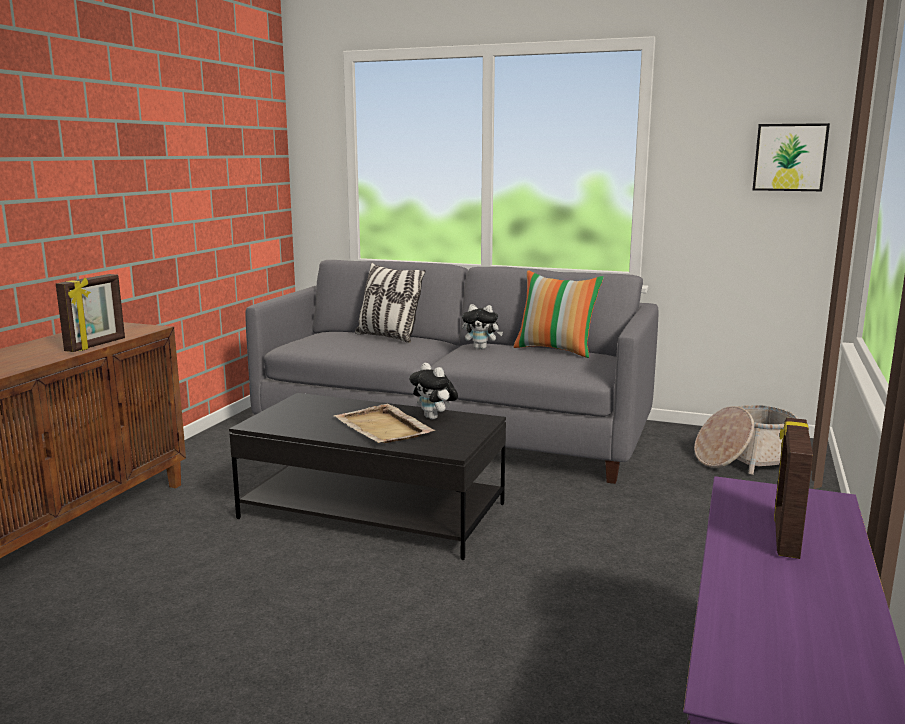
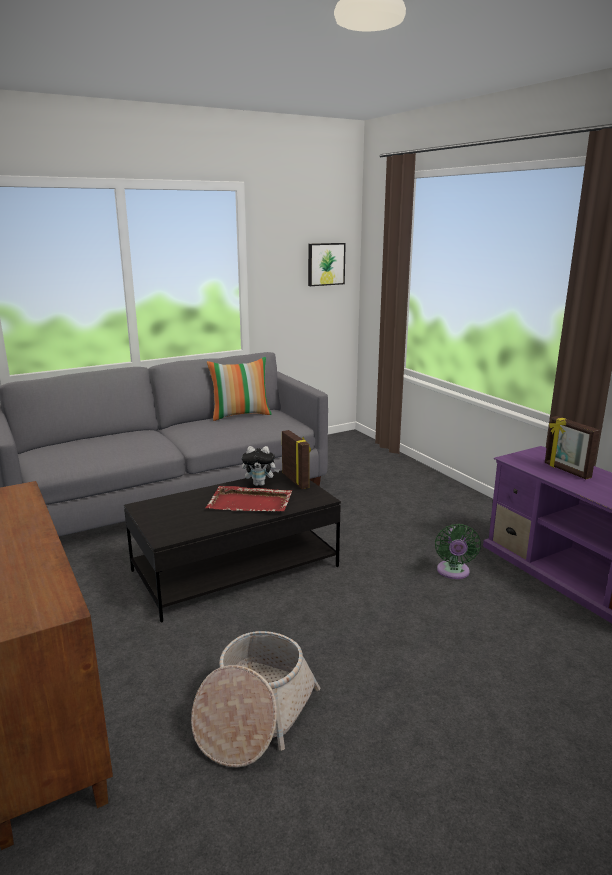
camera: 50 degrees left, 5 degrees up
picture frame [56,274,125,352] -> picture frame moved to [282,430,311,489]
beige tray [334,404,435,443] -> red tray [205,486,292,511]
pillow [355,263,426,343] -> none
plush toy [462,304,503,349] -> none
basket [694,405,799,475] -> basket moved to [191,631,321,768]
none -> green fan [435,524,481,579]

